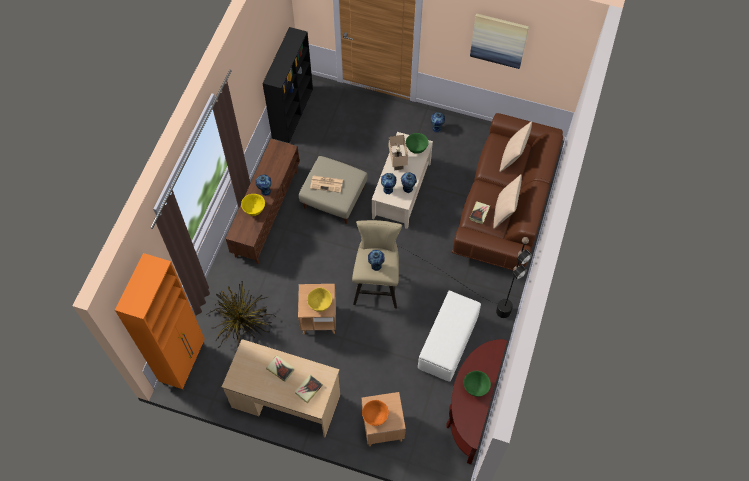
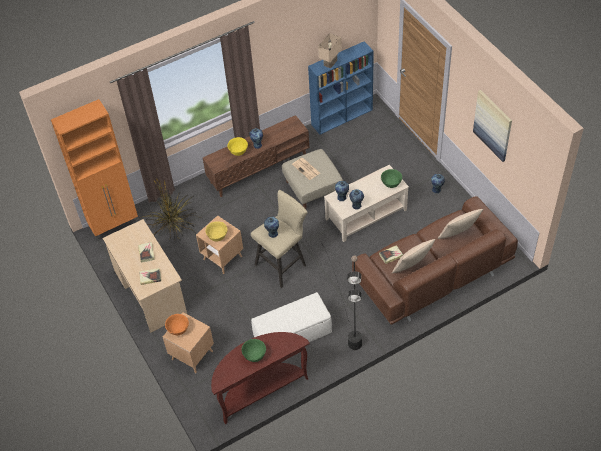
camera: 45 degrees right, 10 degrees down
black bookcase [263,27,313,143] -> blue bookcase [308,41,374,135]
beige table lamp [389,135,408,170] -> beige table lamp moved to [318,33,342,69]

